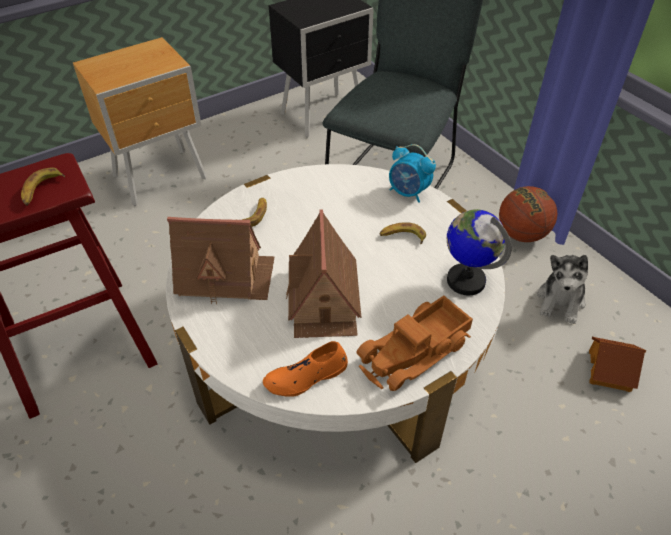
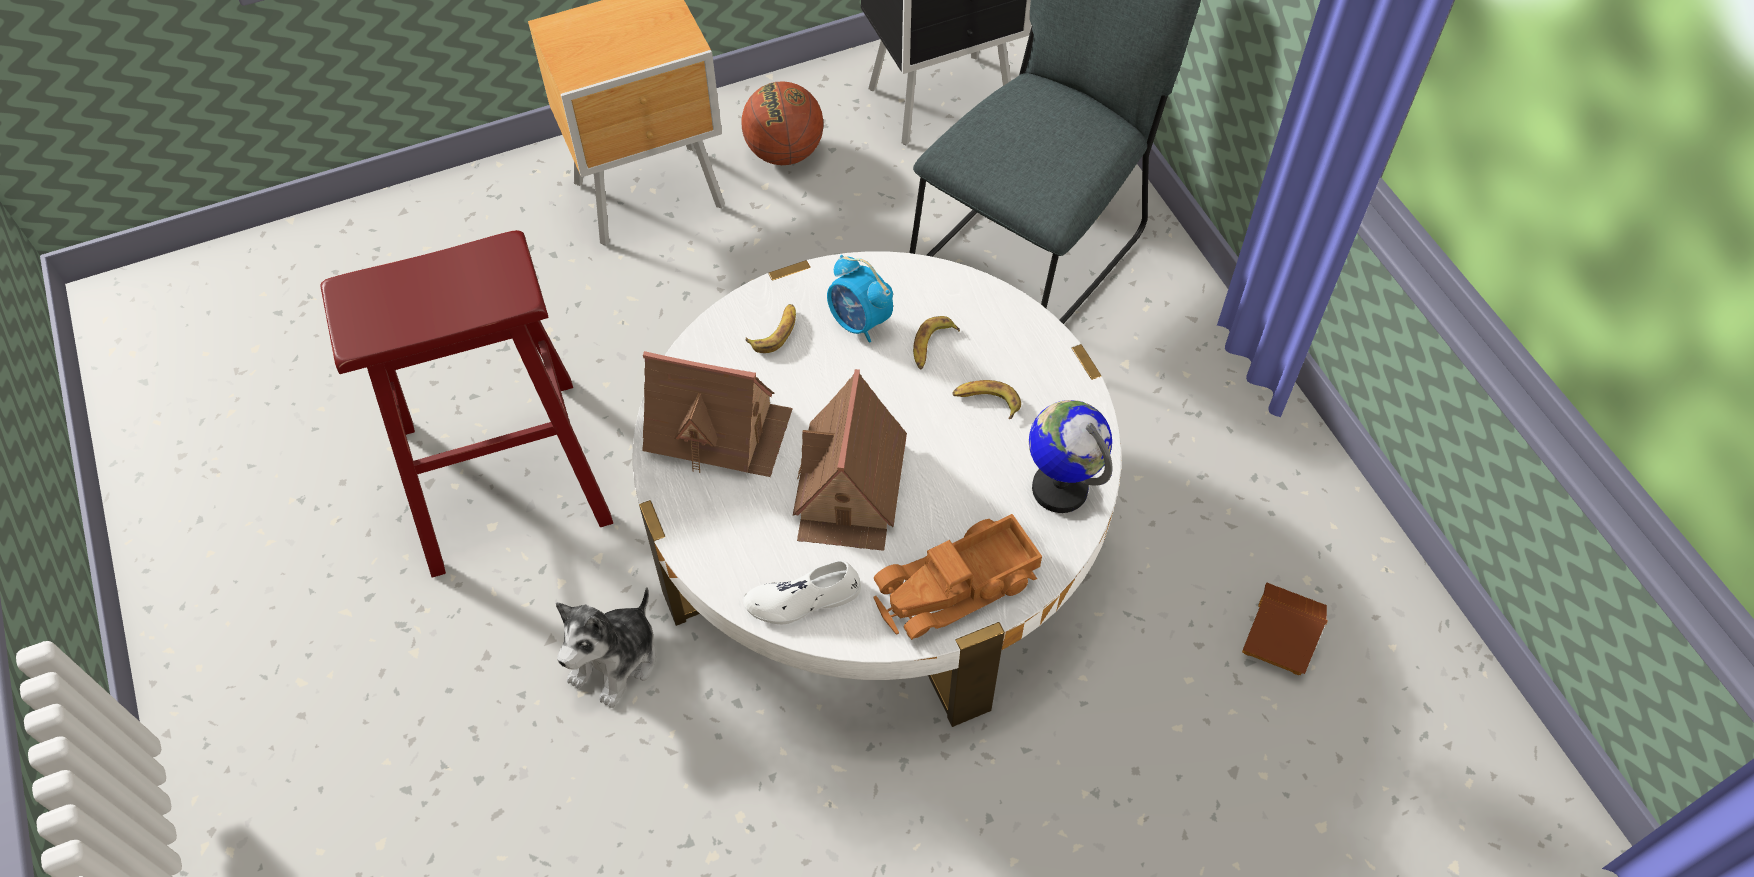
camera: 10 degrees right, 10 degrees up
banana [21,167,65,206] -> banana moved to [913,316,960,370]
orange shoe [263,341,348,397] -> white shoe [743,560,861,624]
alarm clock [389,144,436,203] -> alarm clock moved to [827,255,893,343]
basketball [499,186,557,242] -> basketball moved to [741,81,824,165]
plush toy [537,255,588,324] -> plush toy moved to [556,587,656,708]

